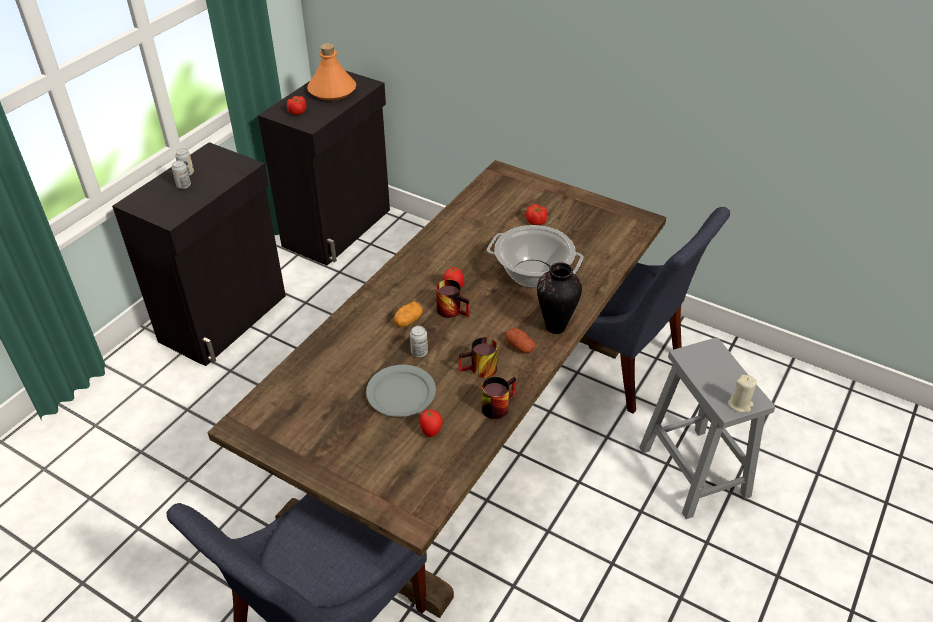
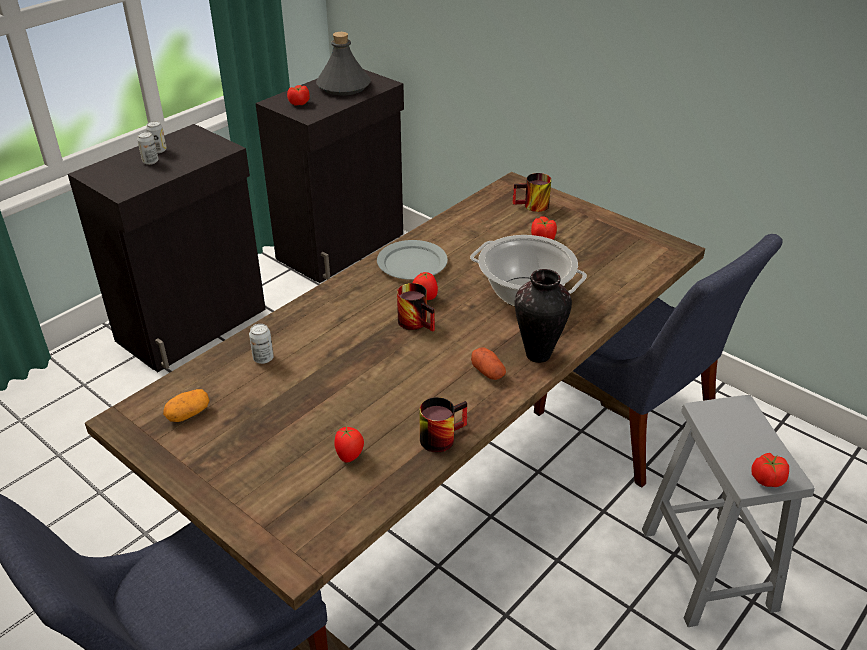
camera: 10 degrees right, 5 degrees down
orange bottle [307,43,356,100] -> grey bottle [316,32,371,96]
grey plate [366,365,436,417] -> grey plate moved to [377,240,448,280]
potato [394,302,423,327] -> potato moved to [163,389,209,422]
can [410,326,428,357] -> can moved to [249,324,274,364]
mug [458,337,498,378] -> mug moved to [512,173,551,212]
beige candle [728,375,757,412] -> tomato [751,453,789,487]

